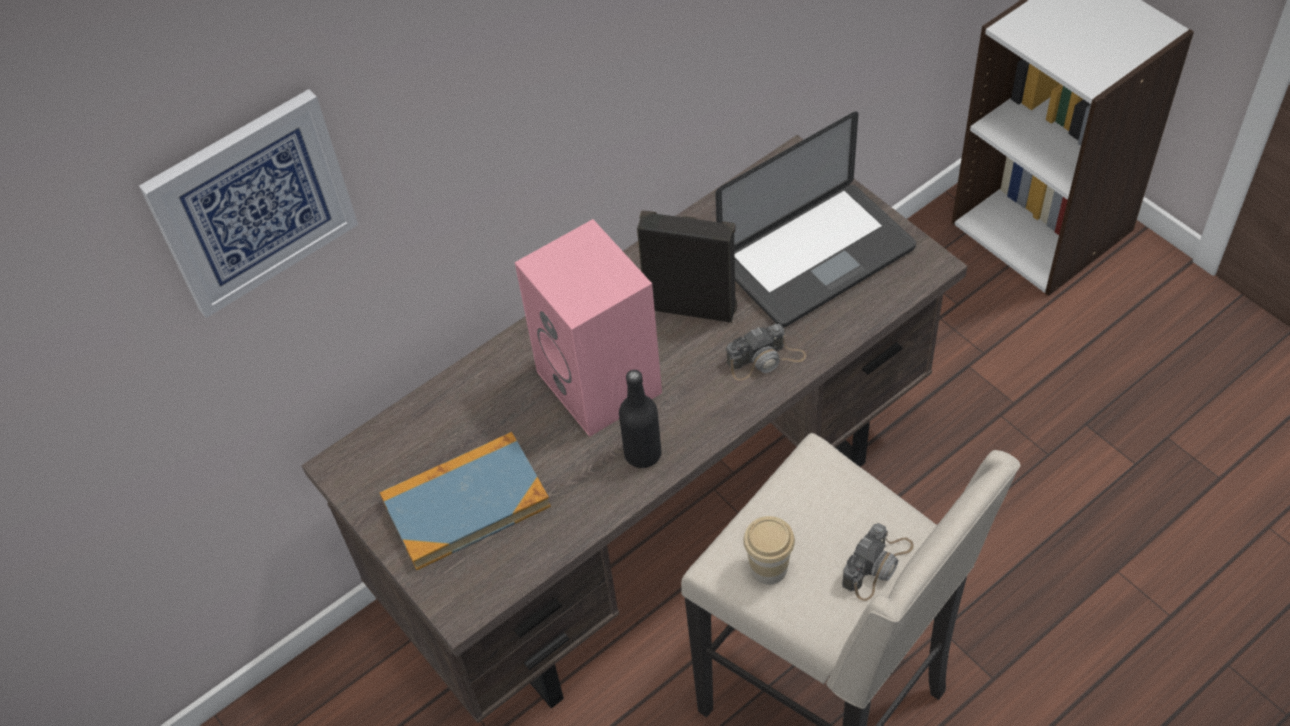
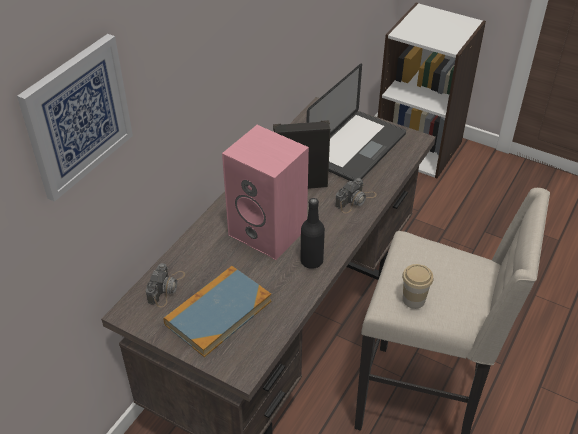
camera: 25 degrees left, 10 degrees down
camera [842,523,914,601] -> camera moved to [146,263,185,307]

